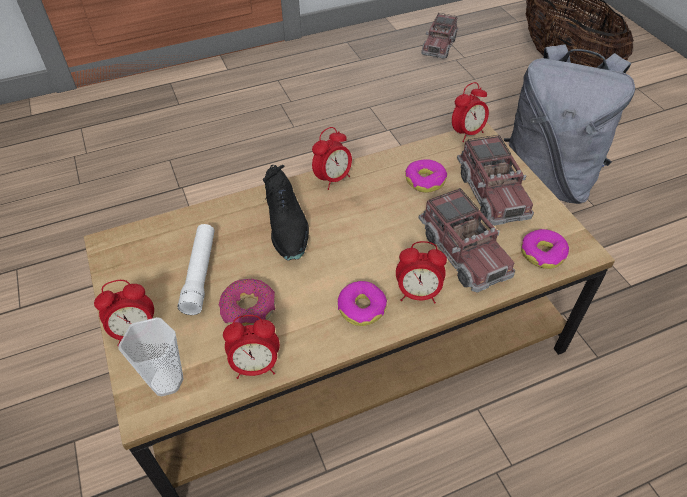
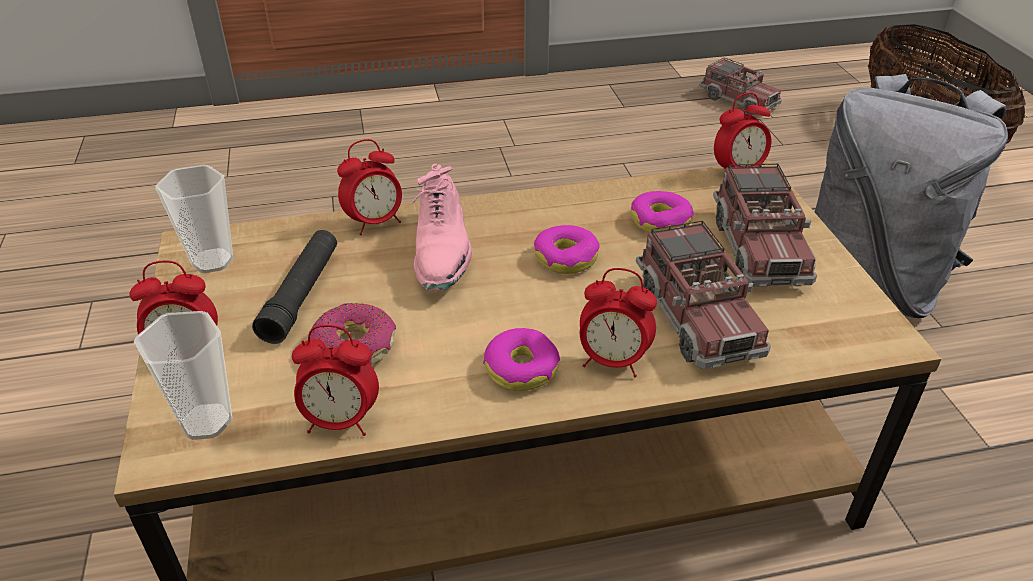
camera: 10 degrees right, 10 degrees down
white flashlight [178,224,215,315] -> black flashlight [252,230,337,344]
black shoe [262,165,309,261] -> pink shoe [410,164,472,291]
alarm clock [312,127,352,190] -> alarm clock moved to [337,139,402,235]
toy truck [421,13,458,59] -> toy truck turned 75 degrees counterclockwise [699,58,782,115]
donut [521,229,569,269] -> donut moved to [534,225,600,274]
none -> cup [155,165,233,273]

